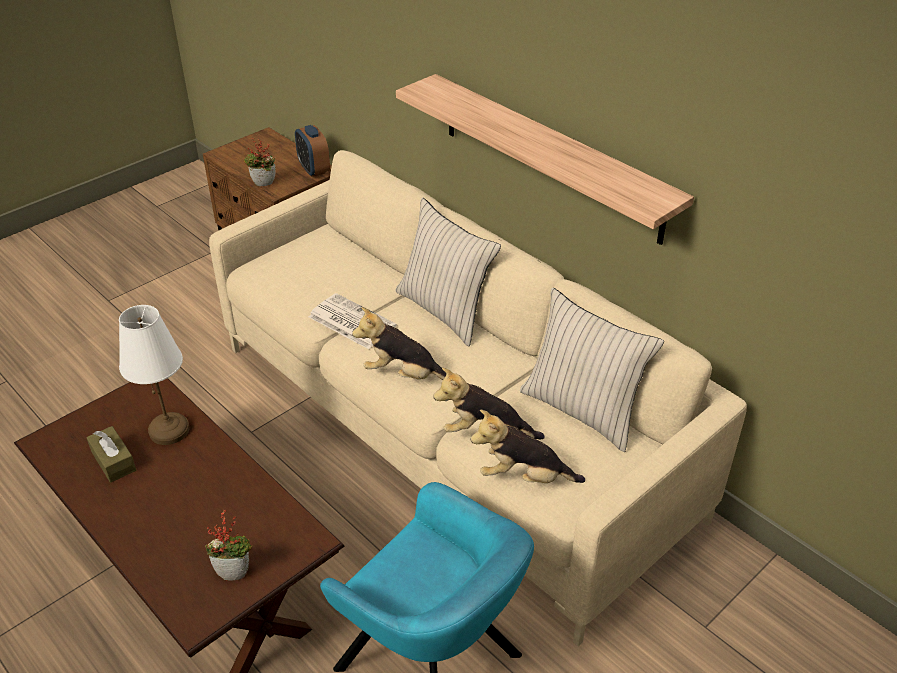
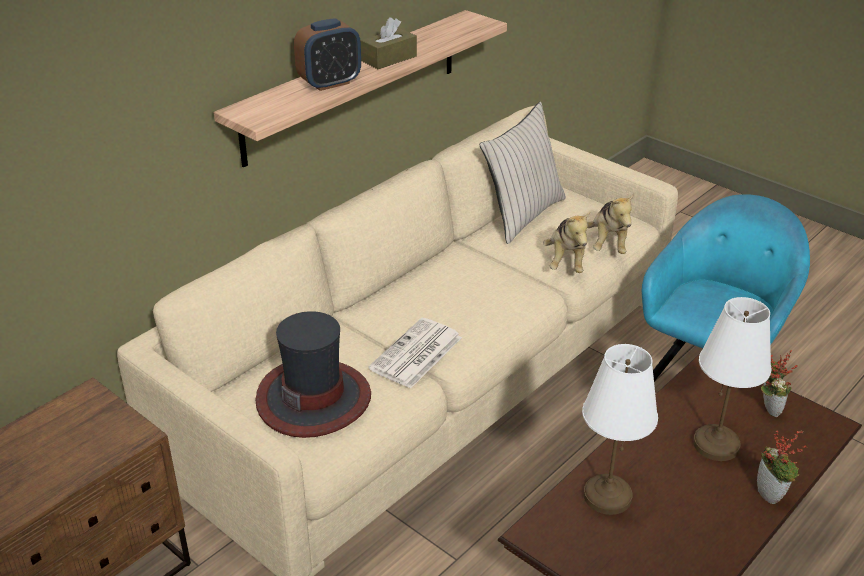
camera: 95 degrees left, 5 degrees down
brown tissue box [86,426,136,483] -> brown tissue box moved to [361,17,417,69]
potted plant [243,138,276,186] -> potted plant moved to [757,430,807,504]
alarm clock [295,125,330,177] -> alarm clock moved to [294,18,361,91]
plush toy [352,307,446,380] -> none
beige pillow [395,197,501,346] -> none
none -> hat [255,311,371,438]
none -> white table lamp [693,297,771,461]

